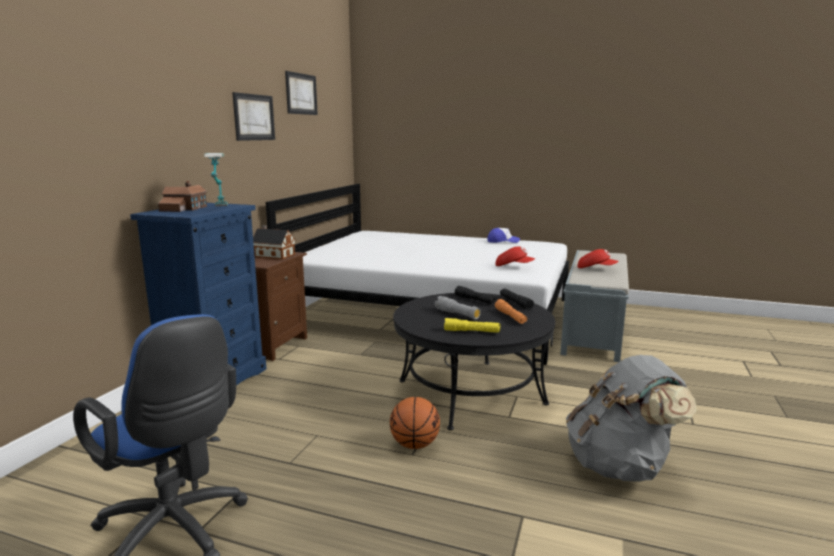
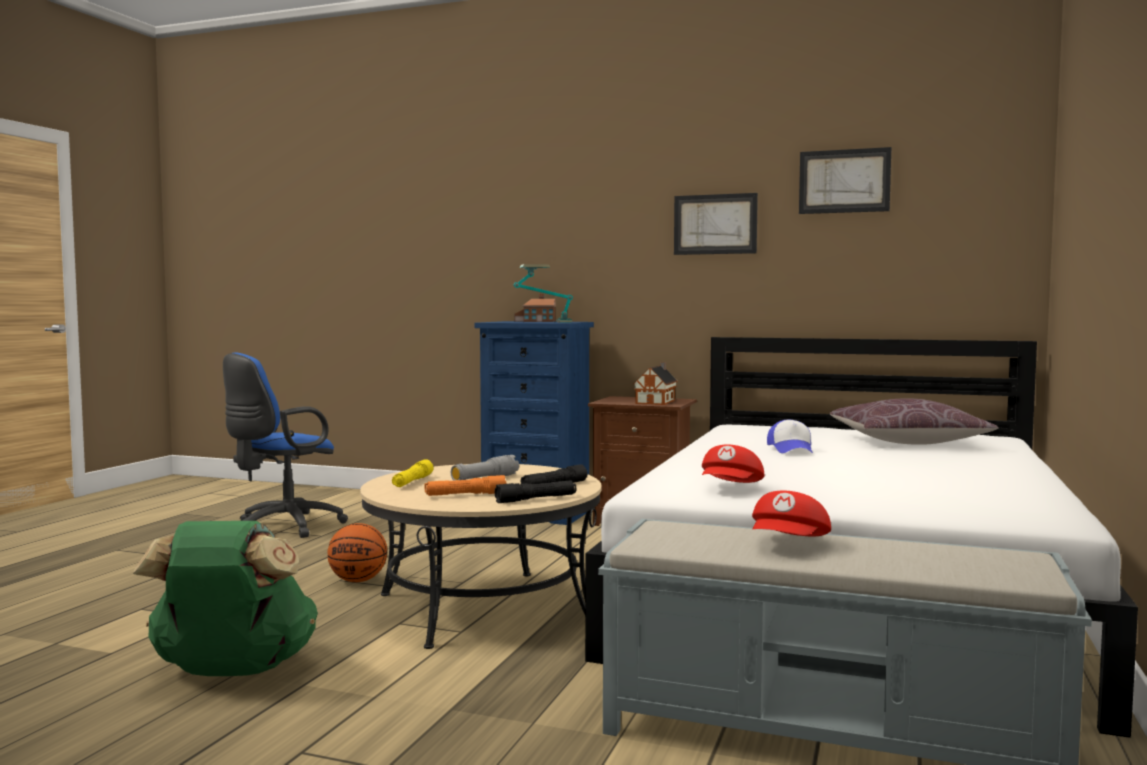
camera: 90 degrees right, 10 degrees down
black coffee table [393,293,555,430] -> beige coffee table [360,464,602,649]
cap [487,228,520,243] -> cap moved to [767,419,813,453]
grey backpack [566,355,697,482] -> green backpack [133,521,318,676]
none -> brown pillow [830,398,999,445]

